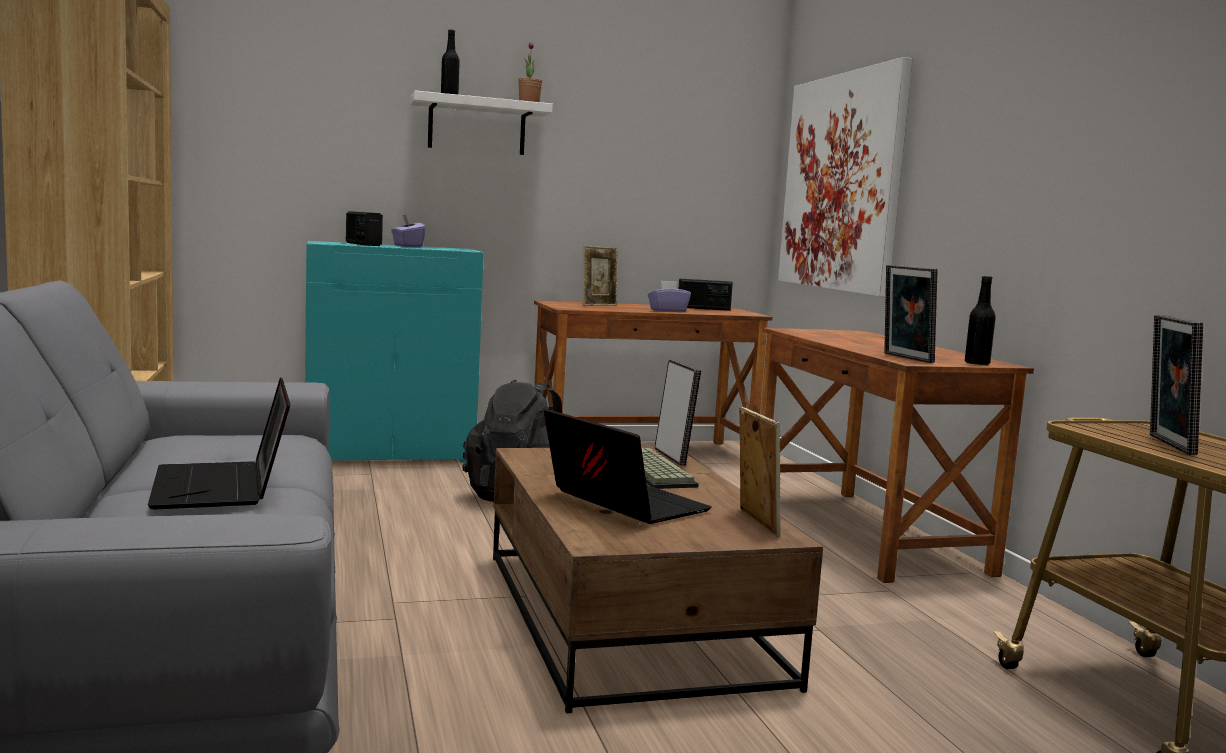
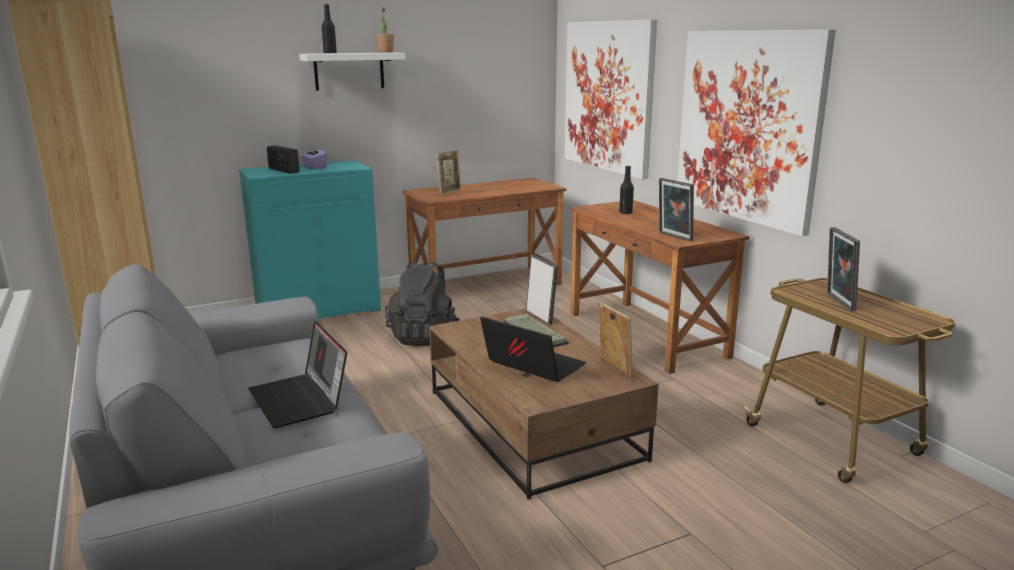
camera: 10 degrees left, 10 degrees up
purple tissue box [648,281,691,312] -> none
radio [679,279,733,311] -> none
black bottle [965,276,996,365] -> black bottle moved to [619,166,634,214]
none -> picture [677,29,836,236]

